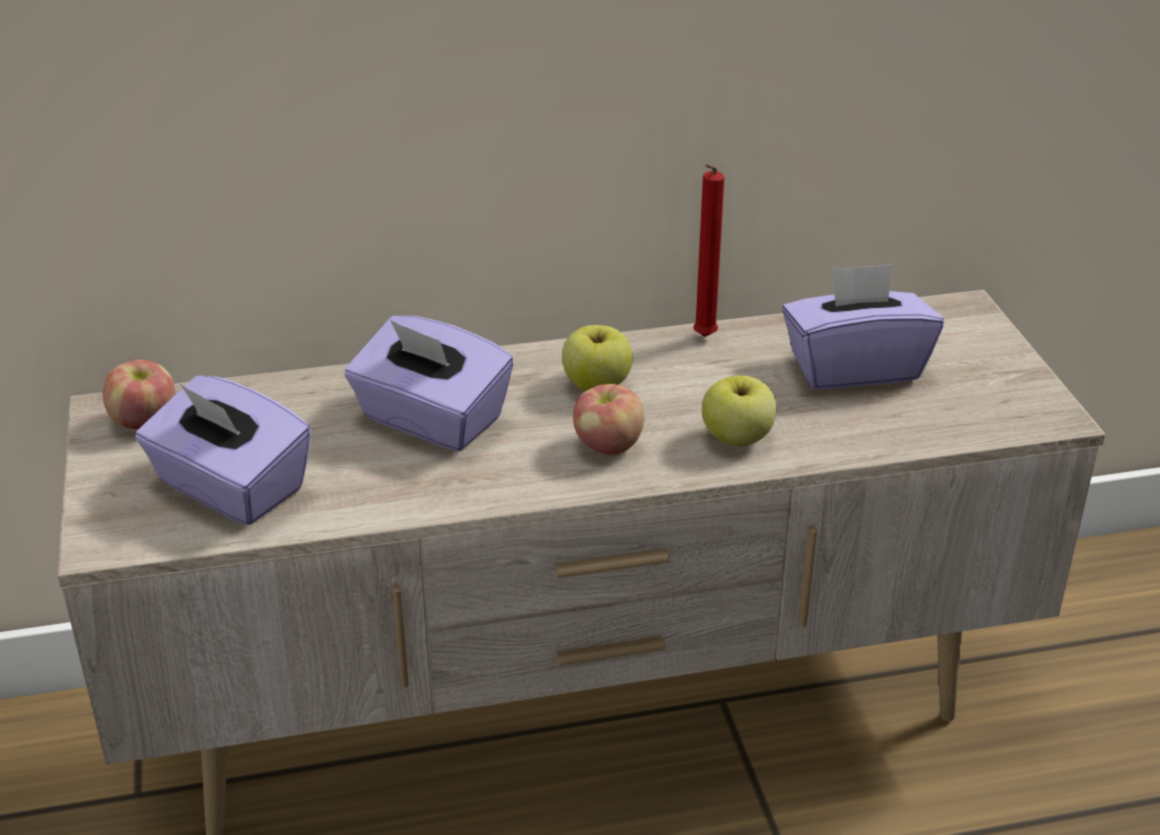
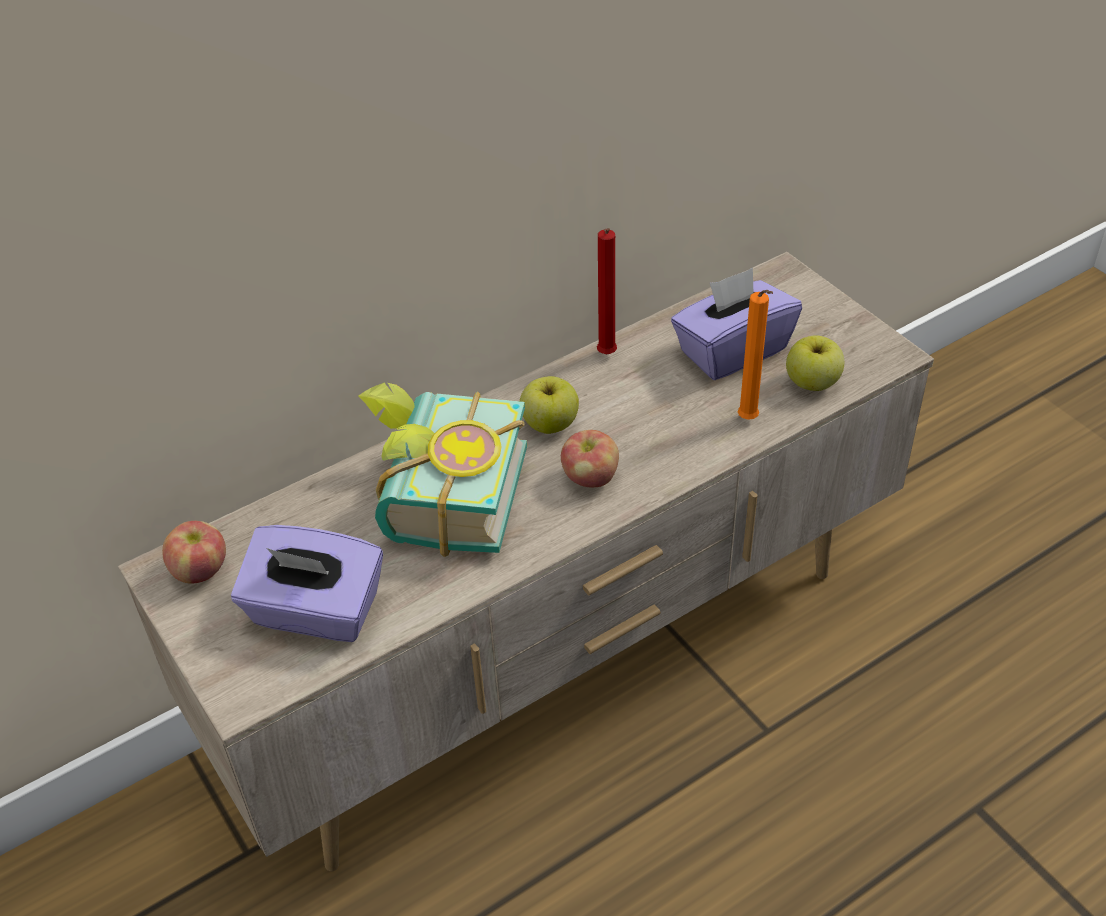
camera: 20 degrees left, 10 degrees up
purple tissue box [344,316,514,451] -> book [359,383,527,557]
apple [702,375,776,447] -> apple moved to [786,335,844,391]
none -> orange candle [737,290,773,420]

